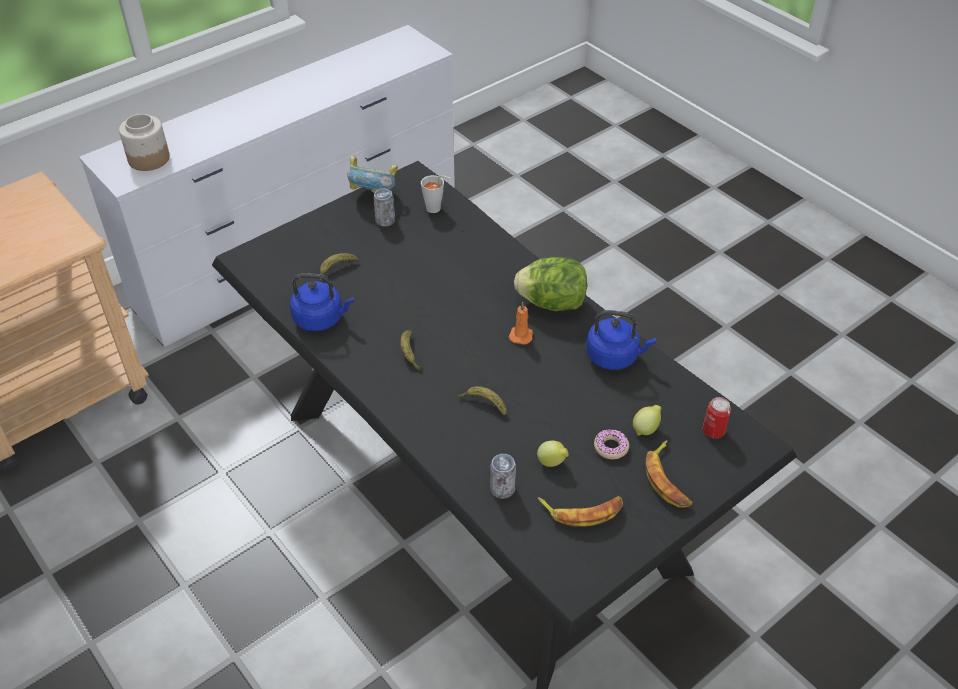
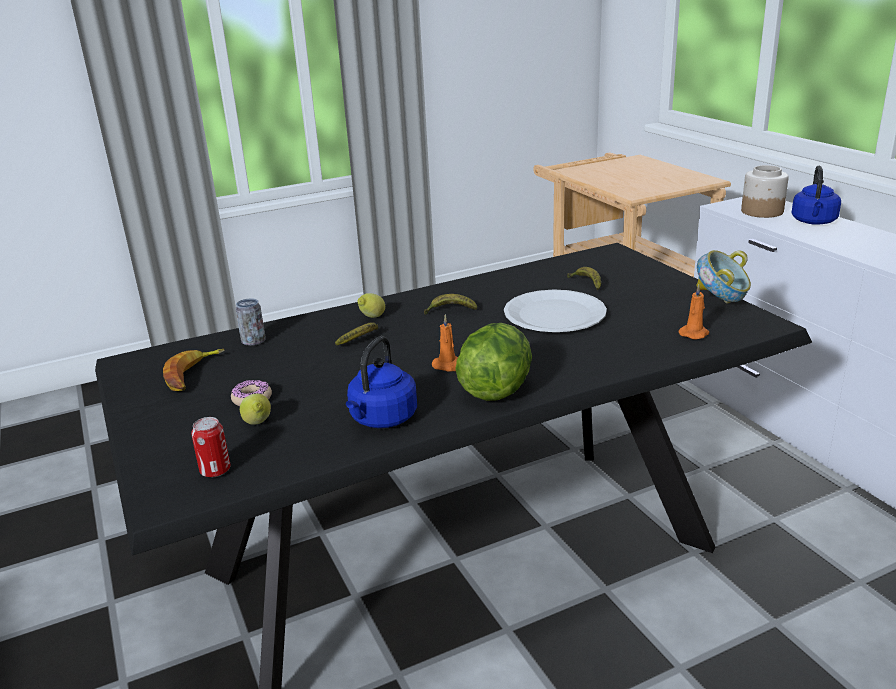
camera: 105 degrees right, 20 degrees down
blue kettle [290,273,354,331] -> blue kettle moved to [791,166,841,225]
can [373,188,395,227] -> none
grey cup [421,175,451,213] -> orange candle [679,284,709,340]
lemon [537,441,569,467] -> lemon moved to [357,293,385,318]
banana [646,440,692,508] -> none
none -> white plate [504,290,607,332]

